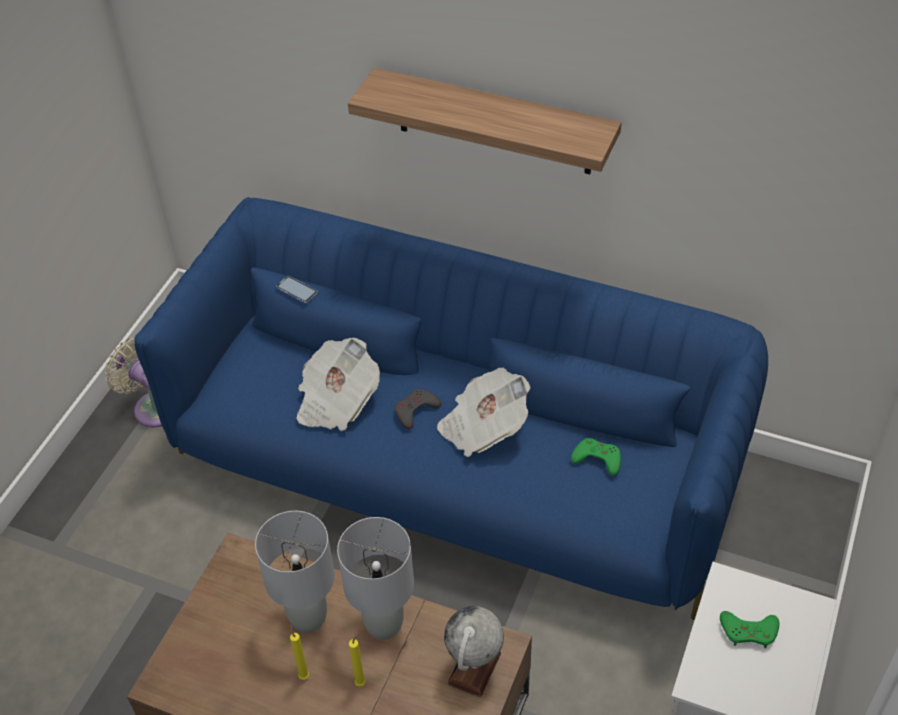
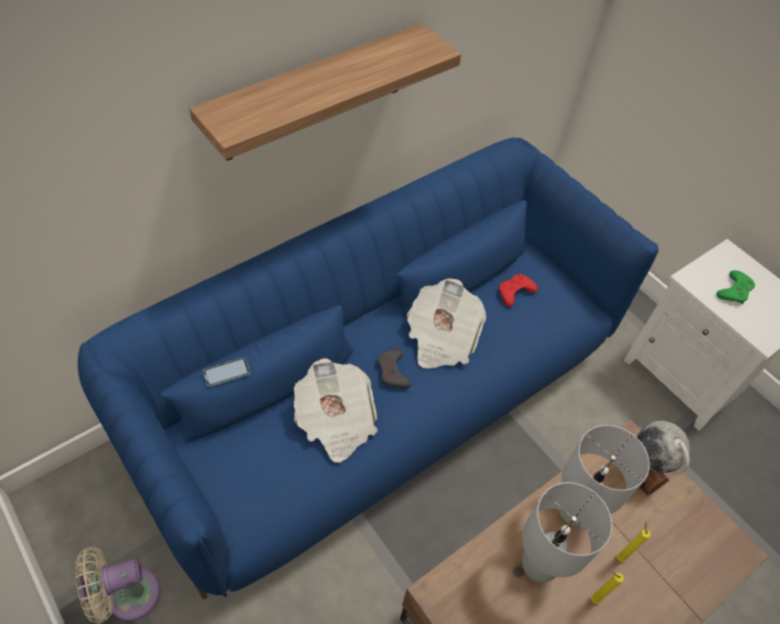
camera: 65 degrees left, 5 degrees up
green game controller [571,438,621,475] -> red game controller [499,274,538,307]

